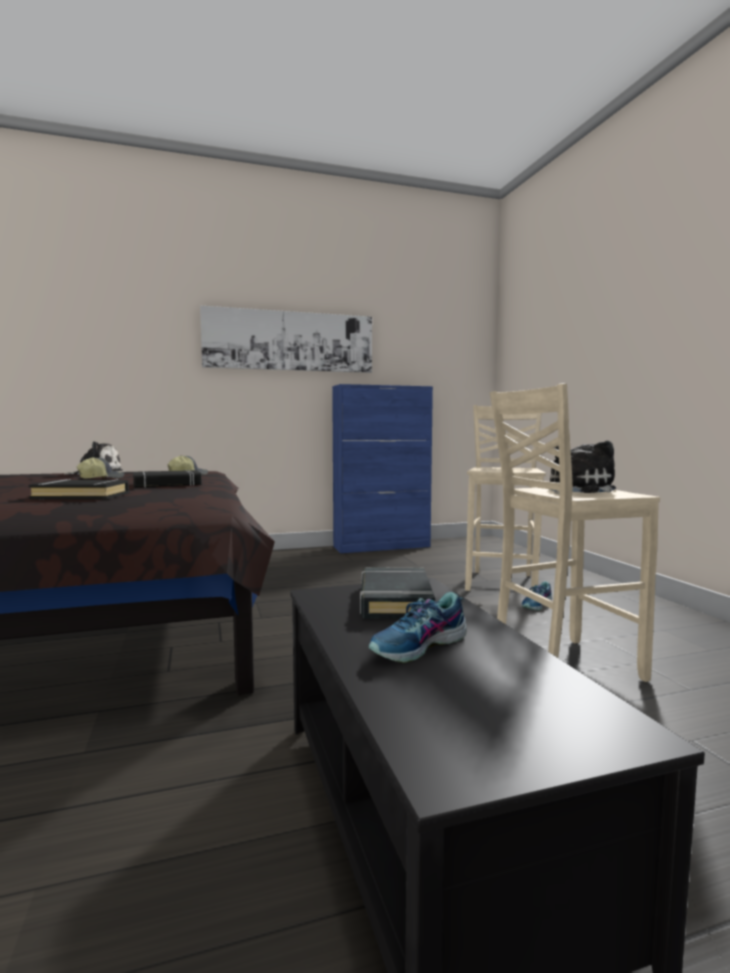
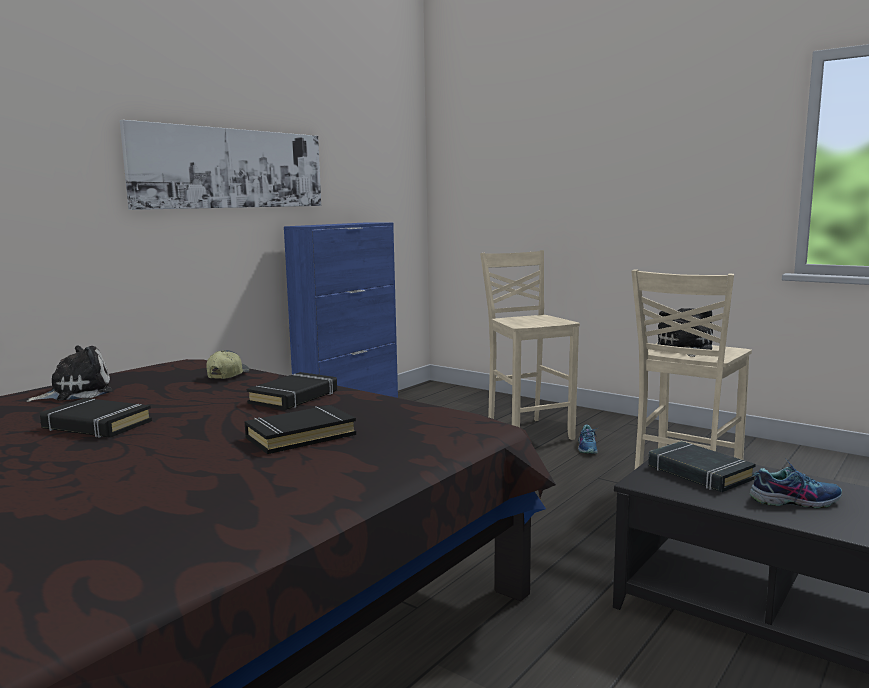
camera: 35 degrees left, 5 degrees up
cap [77,457,124,479] -> none
shoe [369,592,467,663] -> shoe turned 105 degrees counterclockwise [750,459,842,508]
none -> black book [40,398,152,438]

